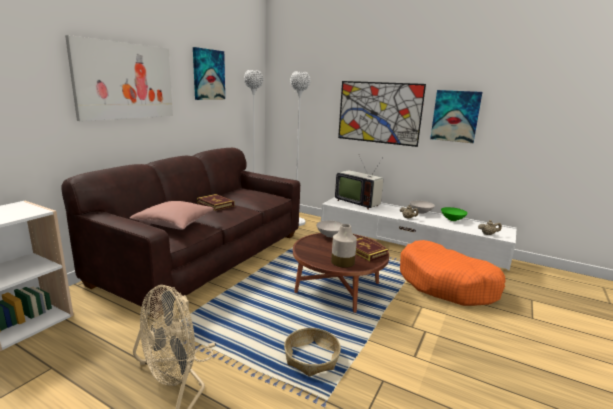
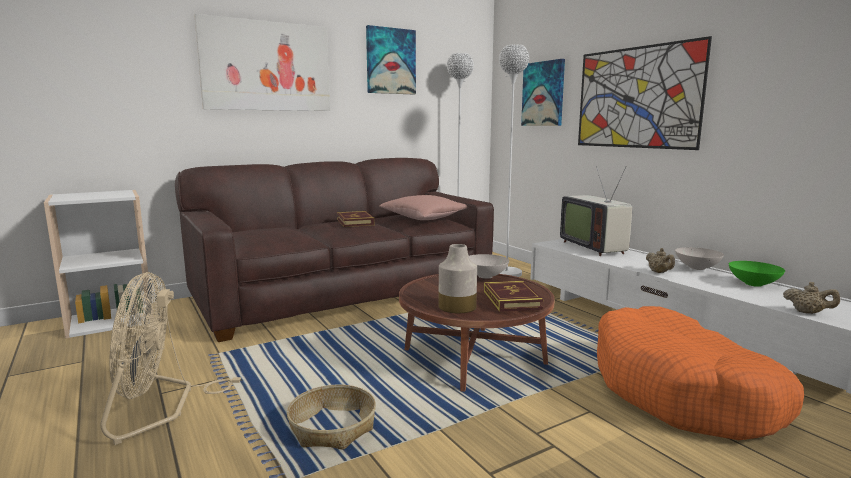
camera: 30 degrees right, 5 degrees down
pink pillow [130,201,214,230] -> pink pillow moved to [379,195,467,220]
picture [430,90,482,143] -> picture moved to [521,59,565,126]

